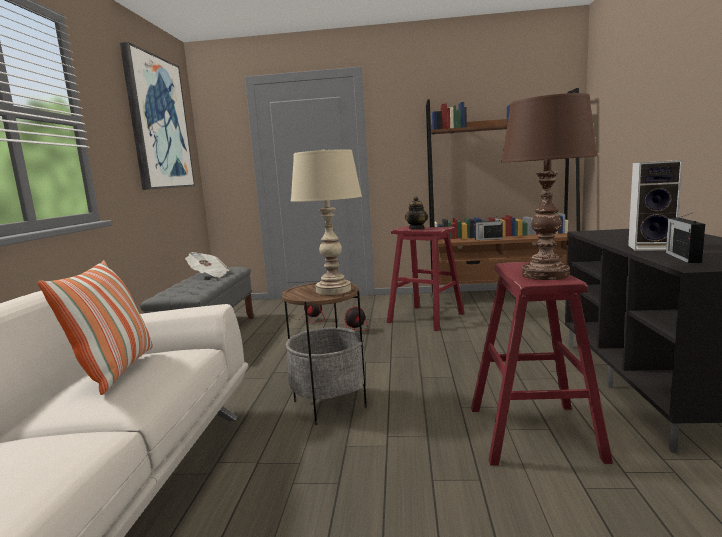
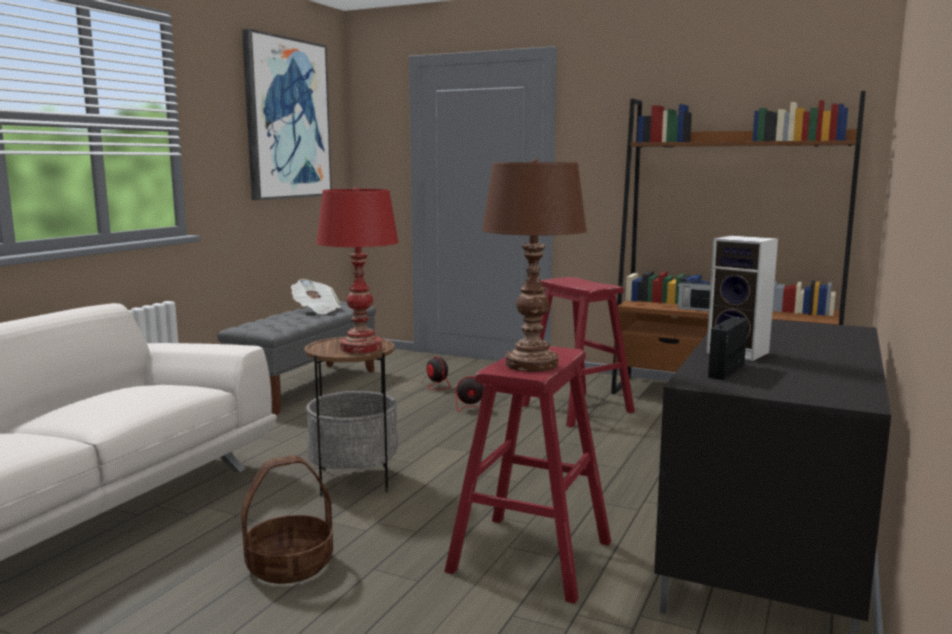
camera: 20 degrees right, 0 degrees up
pillow [38,260,153,395] -> none
beige table lamp [291,149,362,295] -> red table lamp [316,187,399,353]
teapot [405,196,428,229] -> none
none -> basket [241,455,333,584]

